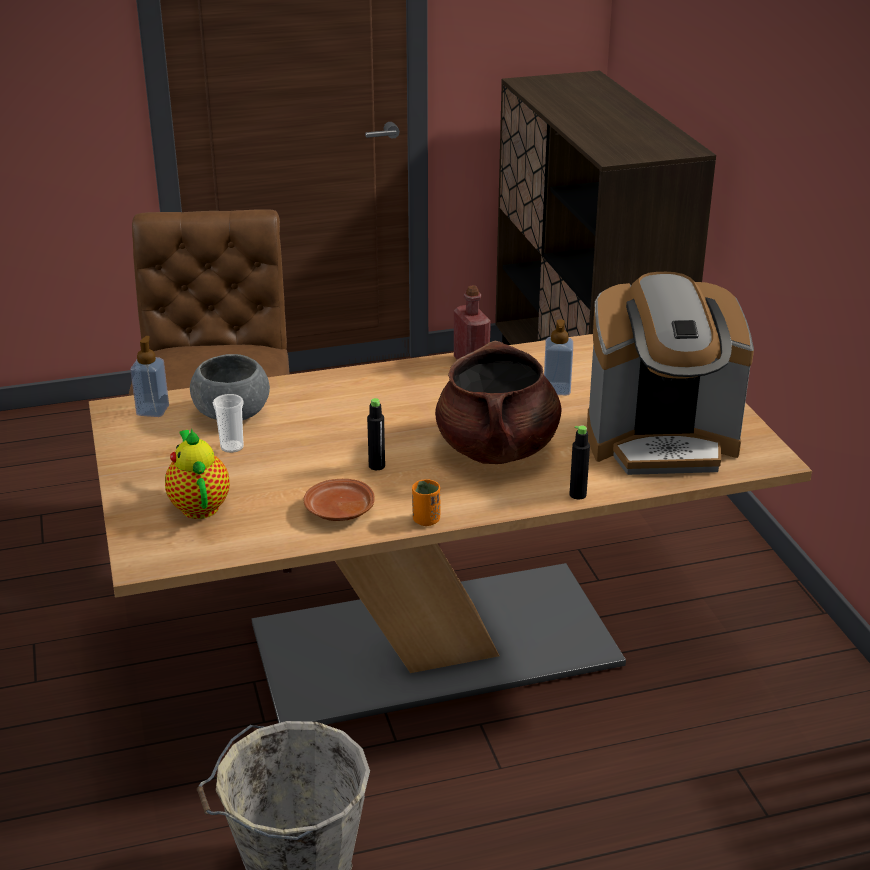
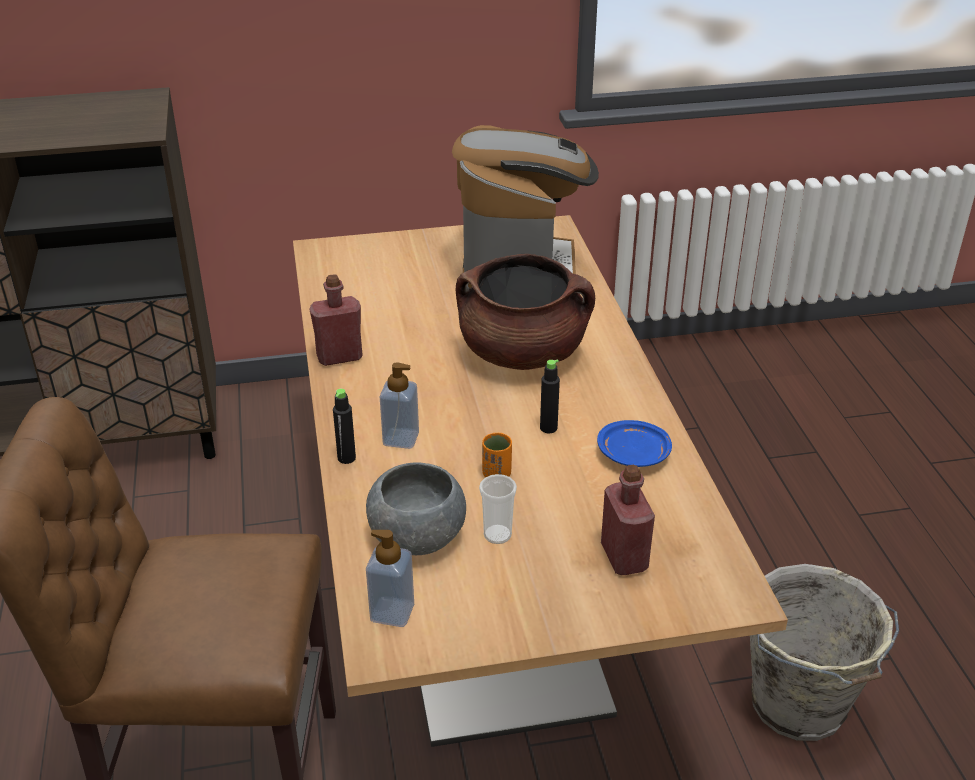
camera: 85 degrees left, 5 degrees up
teapot [165,428,230,519] -> red bottle [601,465,655,575]
brown plate [304,479,375,521] -> blue plate [597,420,672,467]
orange cup [412,479,440,526] -> orange cup moved to [482,433,512,477]
soap dispenser [544,319,573,395] -> soap dispenser moved to [380,362,419,449]
black bottle [569,425,590,500] -> black bottle moved to [333,389,356,464]

